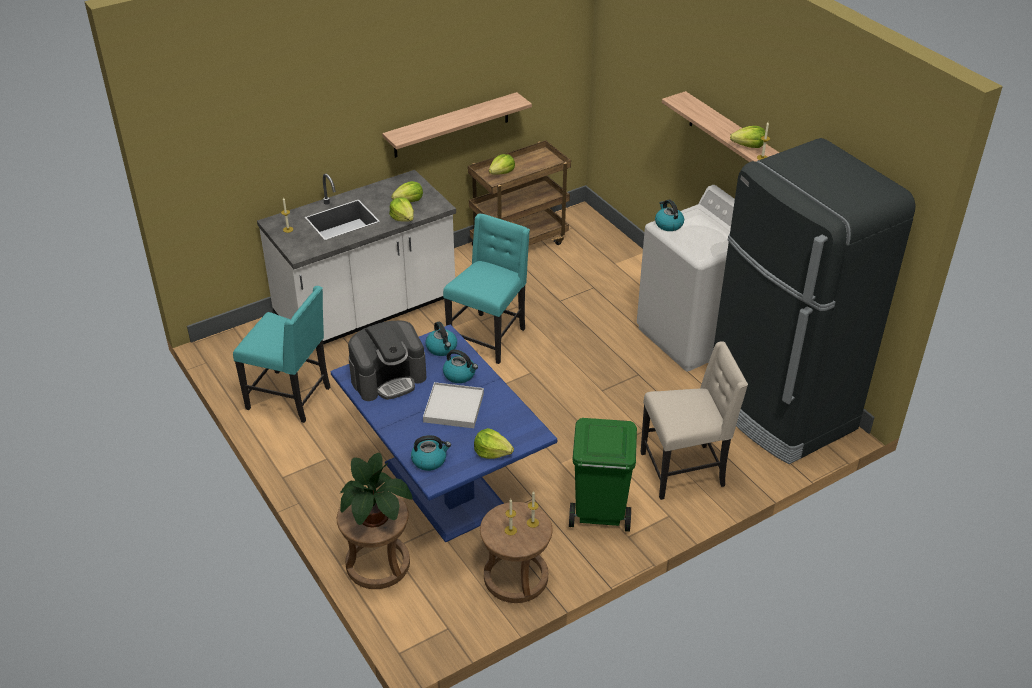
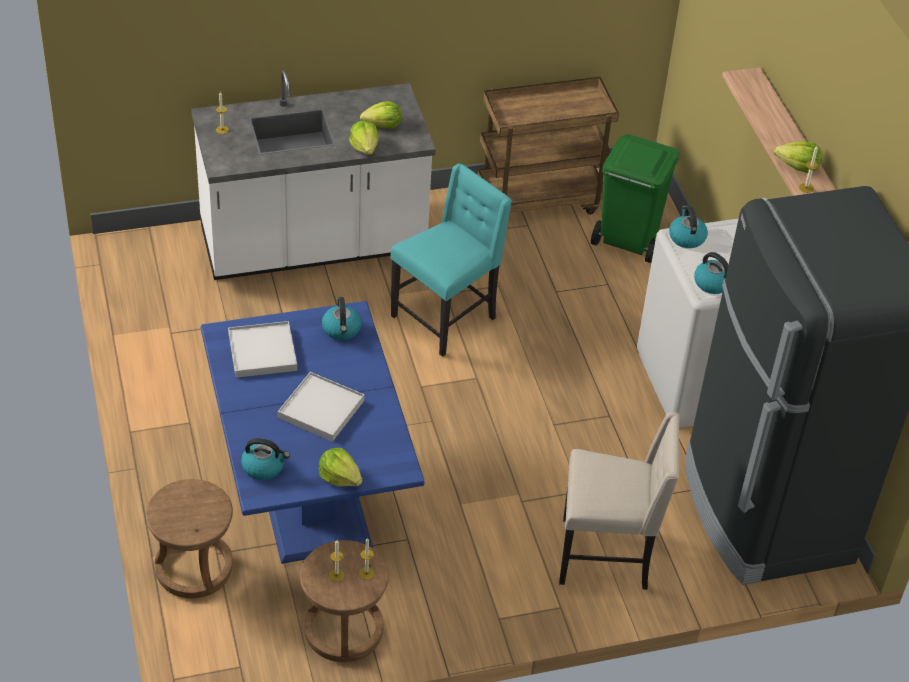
camera: 15 degrees right, 5 degrees up
turquoise chair [233,286,330,423] -> none
potted plant [340,453,413,528] -> none
coffee machine [348,321,426,401] -> white tray [228,321,297,378]
shelf [382,92,532,158] -> none
kettle [443,349,478,383] -> kettle moved to [694,252,728,294]
lettuce [489,154,515,175] -> none
green trash can [569,418,637,532] -> green trash can moved to [591,134,680,263]

